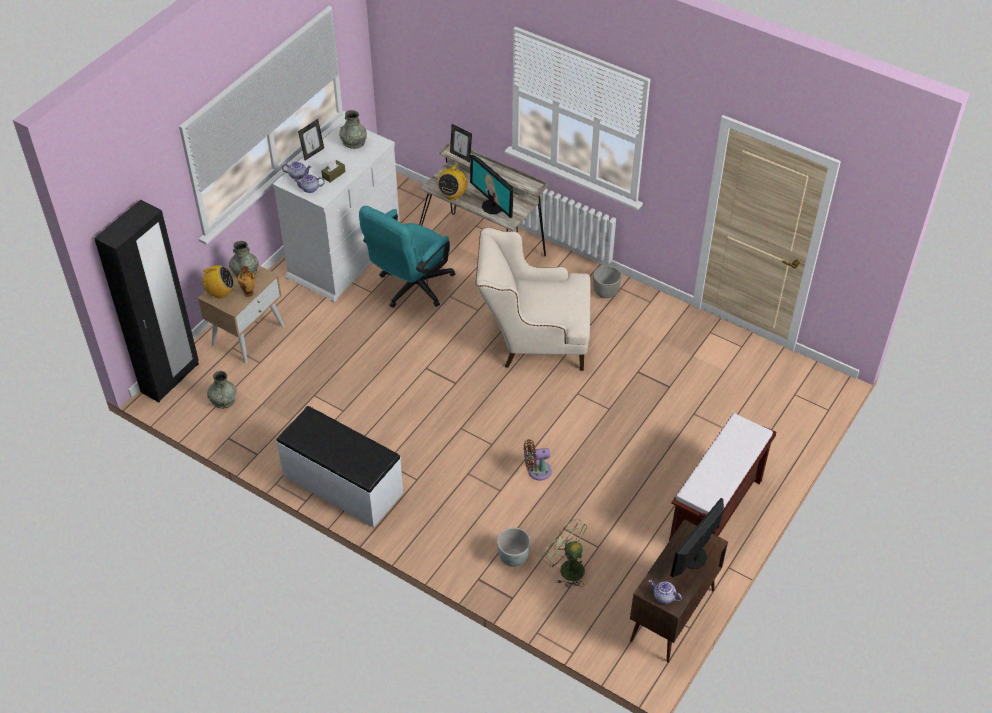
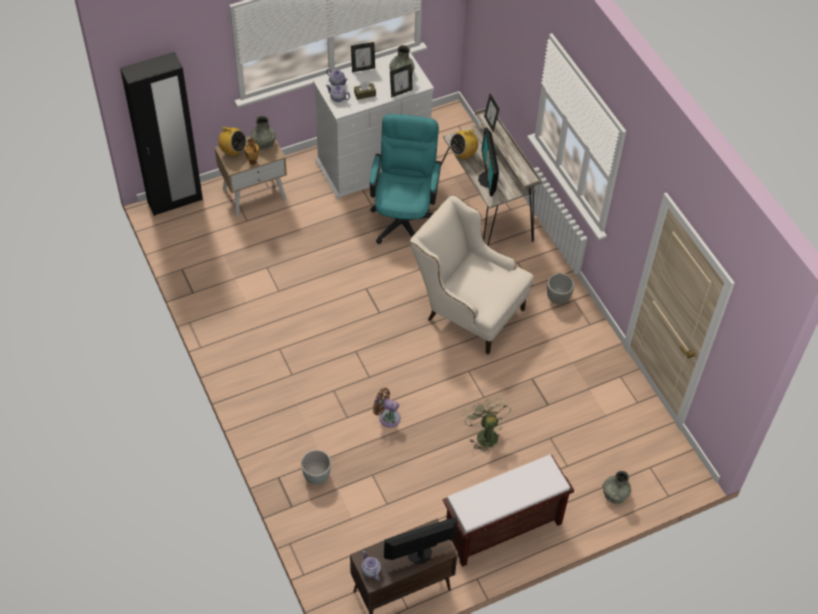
camera: 30 degrees right, 5 degrees up
grey vase [207,371,236,408] -> grey vase moved to [602,471,631,504]
white bench [276,406,403,528] -> none
turquoise office chair [359,206,455,308] -> turquoise office chair turned 120 degrees clockwise [370,114,441,244]
green fan [542,519,587,588] -> green fan moved to [463,397,511,454]
none -> picture frame [390,64,413,98]

